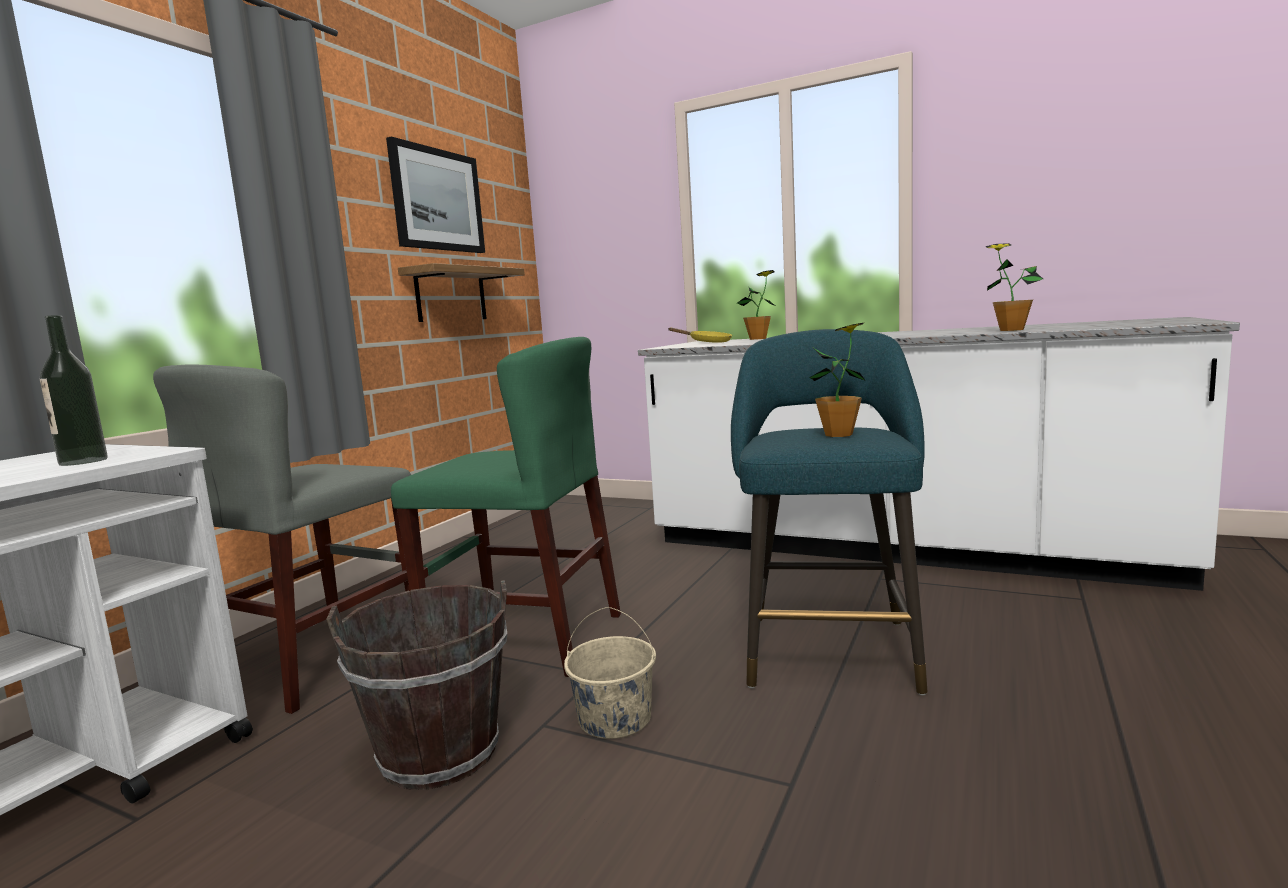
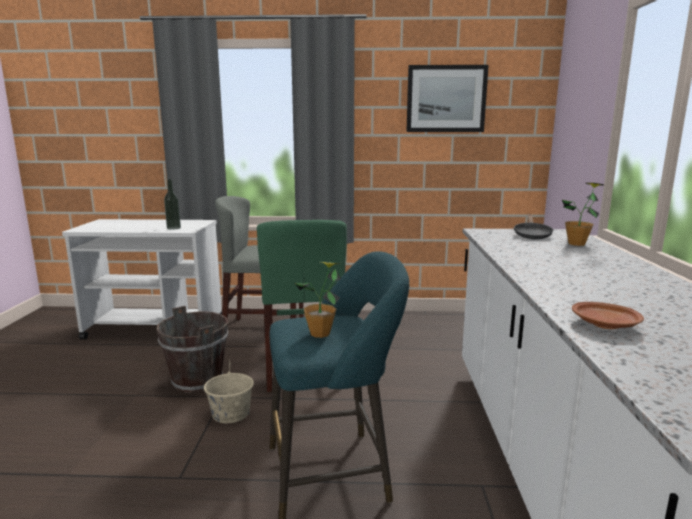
camera: 65 degrees right, 5 degrees up
shelf [398,263,525,322] -> none
yellow frying pan [668,327,732,343] -> black frying pan [514,214,554,239]
potted plant [985,243,1043,331] -> brown plate [572,302,644,329]

